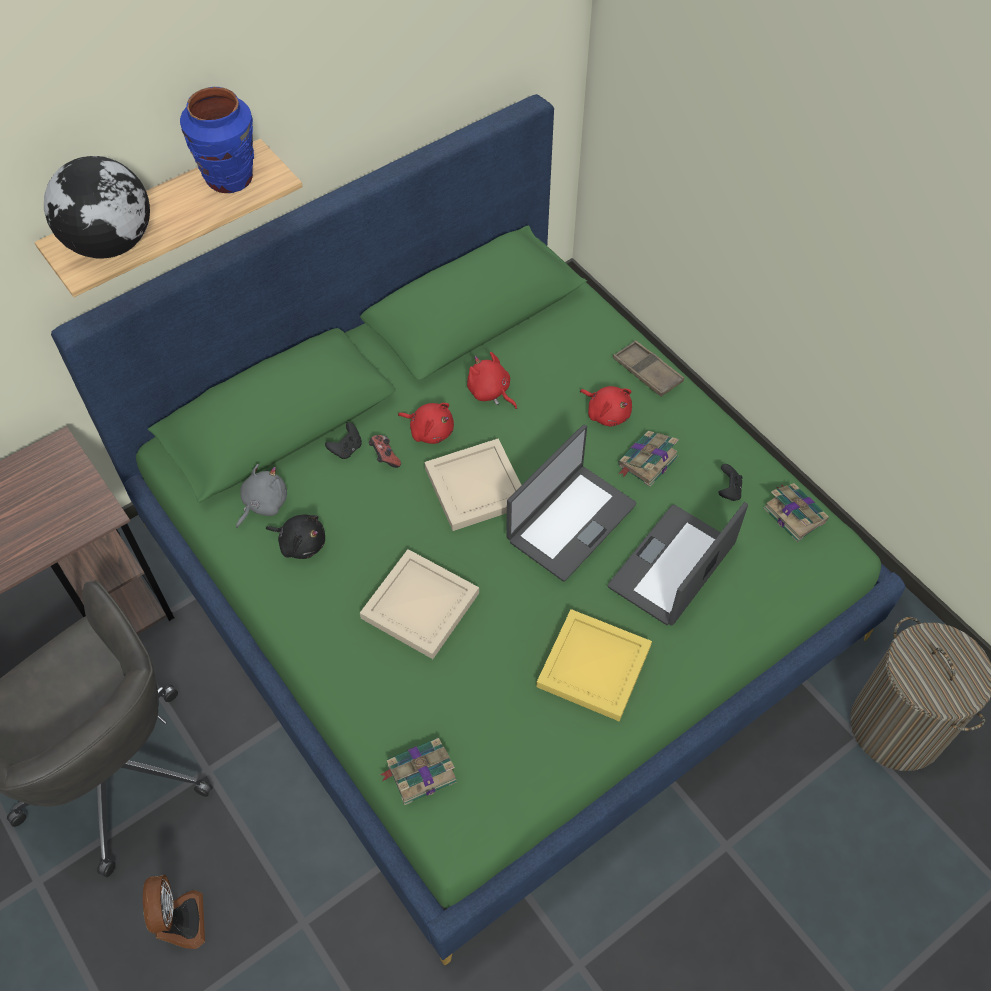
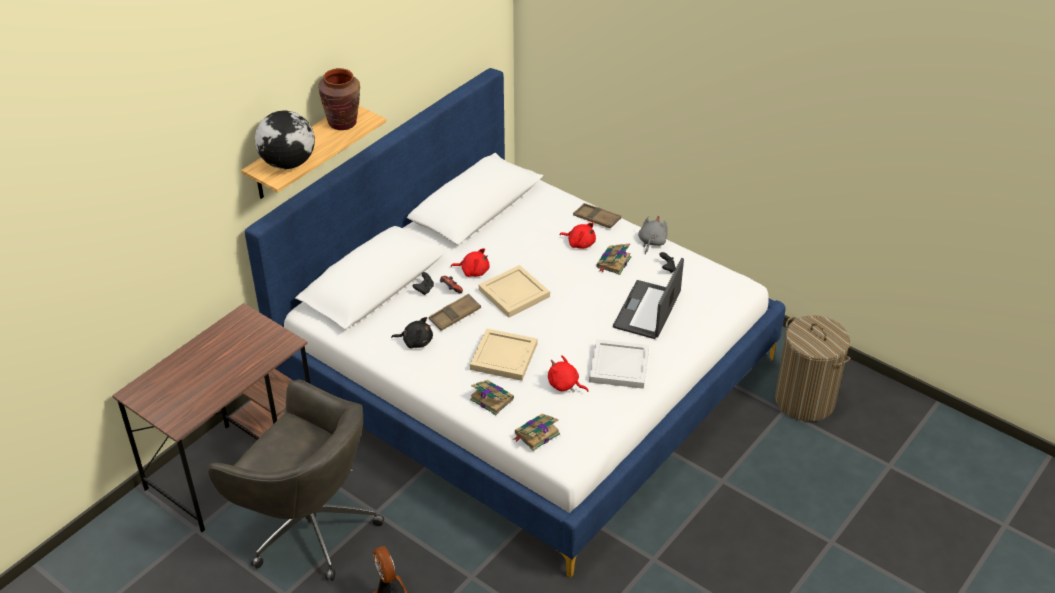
camera: 15 degrees left, 15 degrees down
green bed [51,94,905,965] -> white bed [244,68,786,578]
blue vase [180,87,254,193] -> brown vase [318,68,360,130]
grey plush toy [236,464,287,528] -> grey plush toy moved to [638,216,667,254]
red plush toy [467,352,517,409] -> red plush toy moved to [548,355,589,392]
laptop [506,425,637,582] -> none
yellow tray [536,609,652,722] -> white tray [589,339,649,389]
book [763,483,829,542] -> book moved to [470,380,514,415]
none -> brown tray [429,294,481,331]

